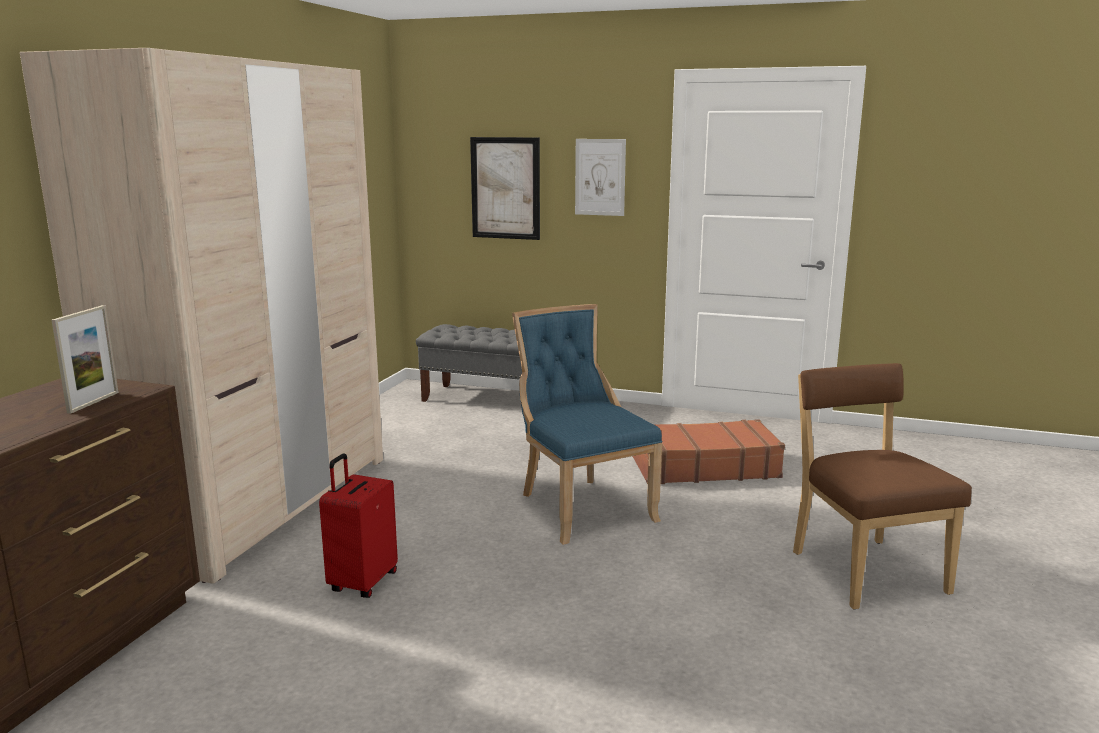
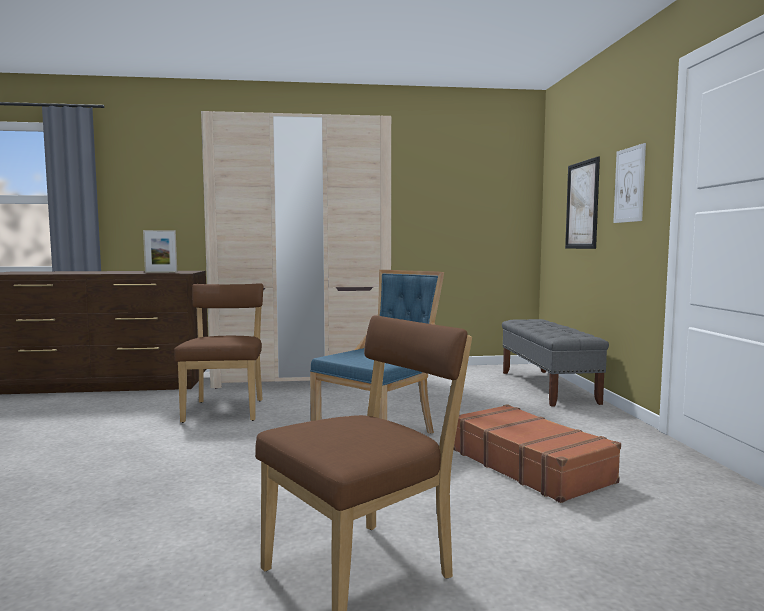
camera: 65 degrees right, 10 degrees down
red suitcase [319,453,398,598] -> brown chair [174,283,263,423]

